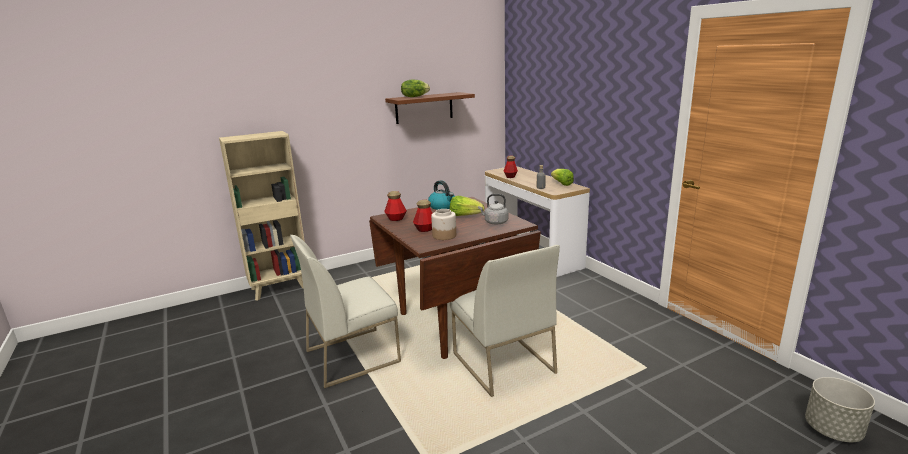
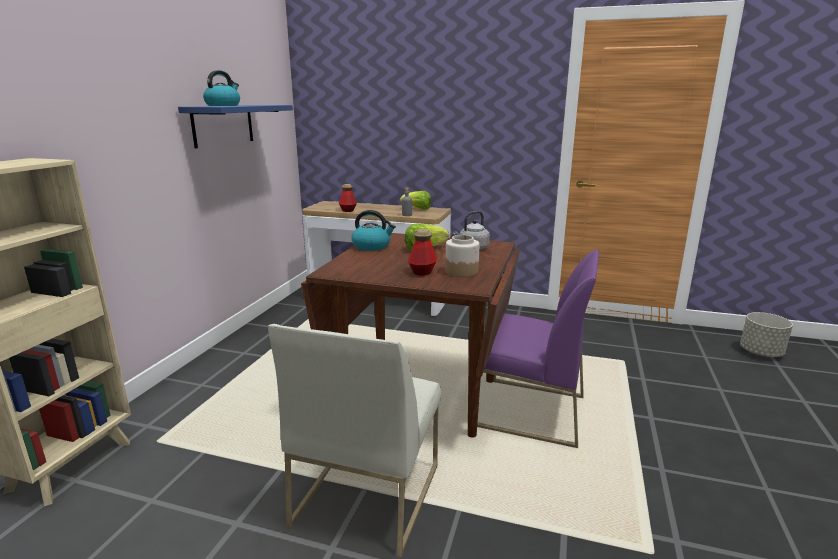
camera: 45 degrees left, 0 degrees up
bottle [384,191,407,221] -> none
brown shelf [385,92,475,124] -> blue shelf [178,105,293,148]
lettuce [401,79,430,97] -> kettle [203,70,240,106]
white chair [450,245,560,397] -> purple chair [477,250,599,448]

